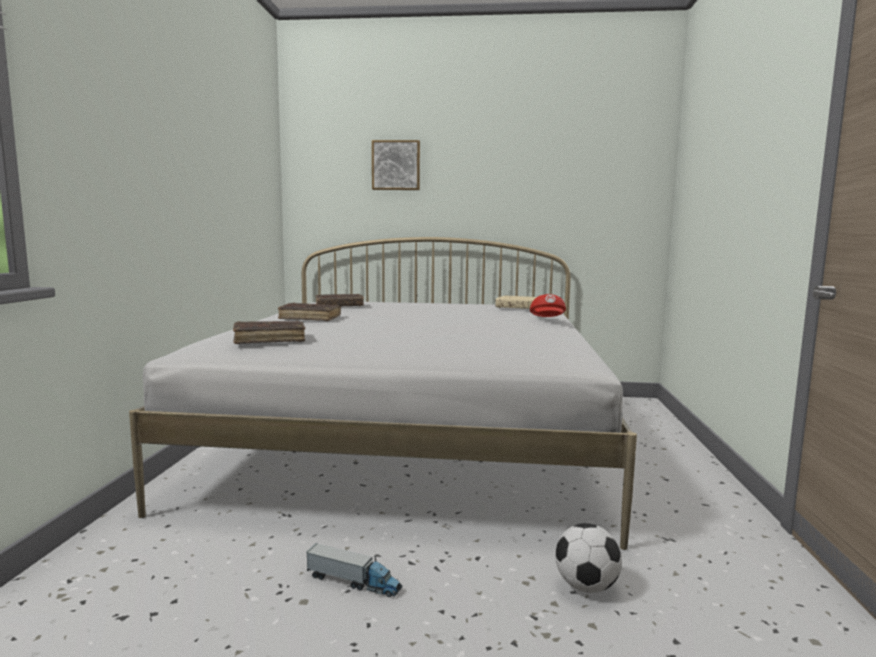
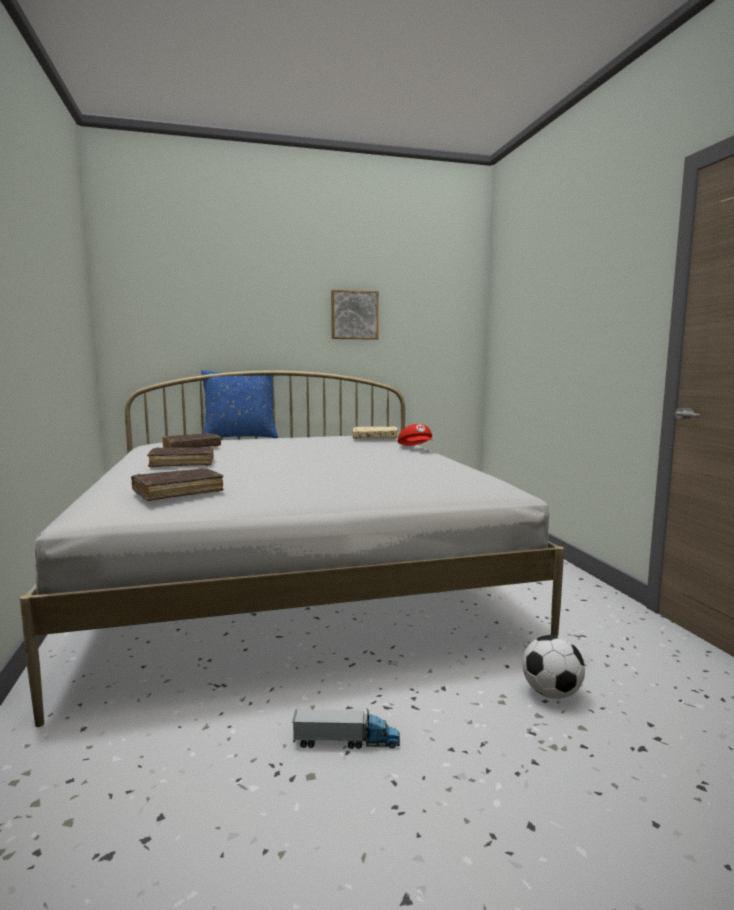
camera: 20 degrees left, 0 degrees up
picture [372,140,420,190] -> picture moved to [331,290,379,340]
none -> blue pillow [201,370,278,438]

